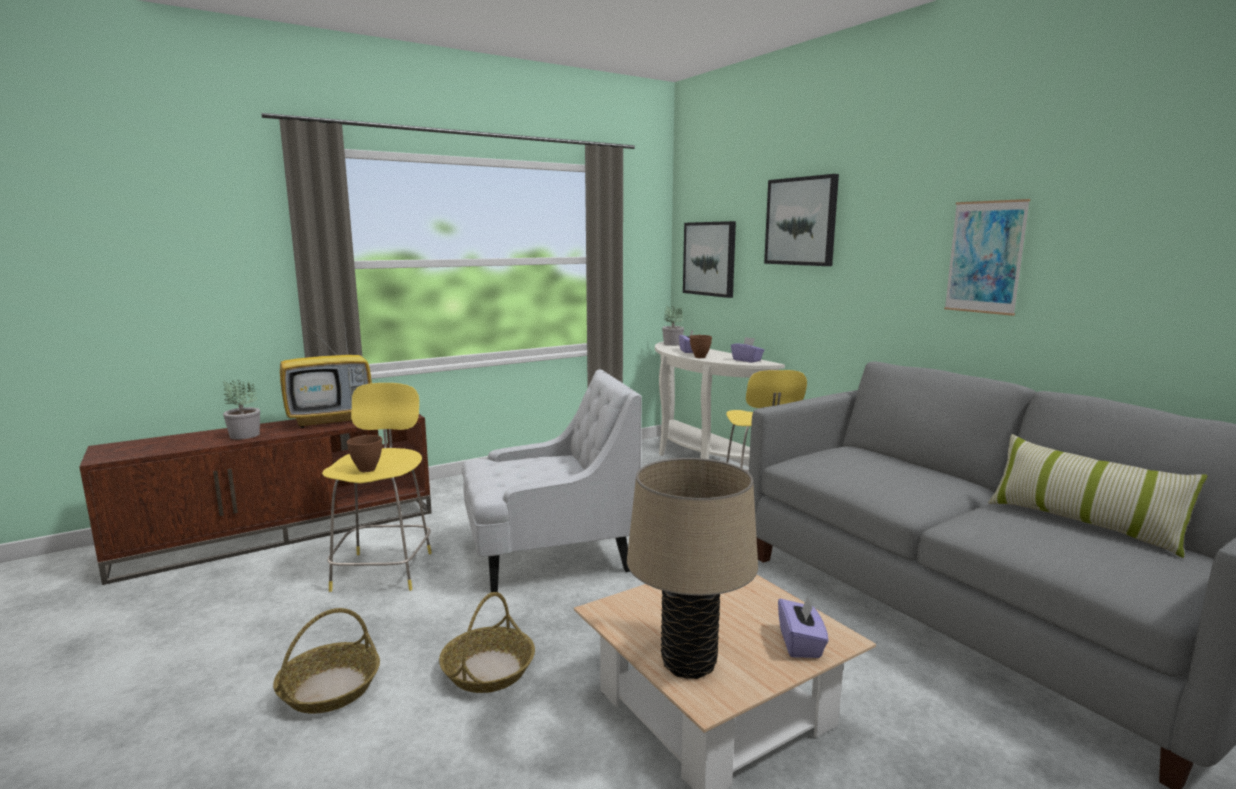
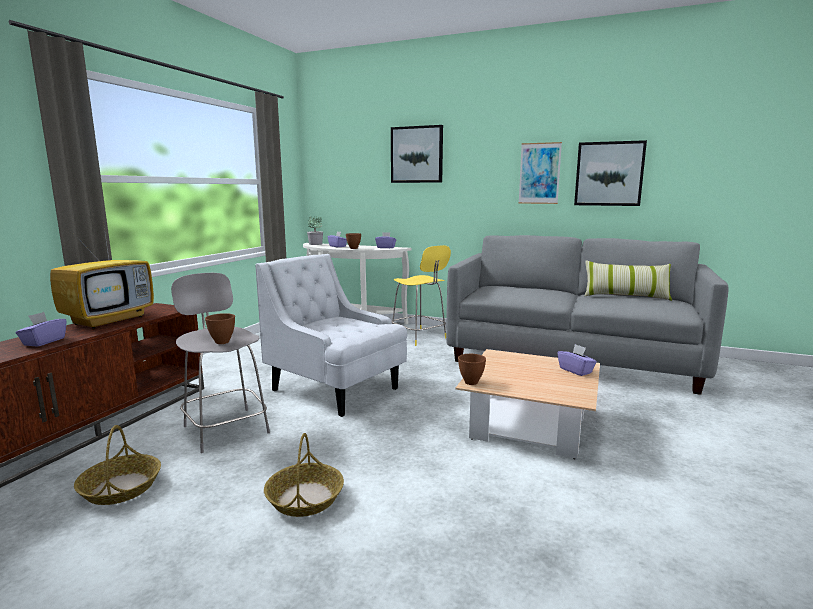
camera: 35 degrees left, 0 degrees up
potted plant [223,379,260,439] -> purple tissue box [16,312,67,347]
yellow stool [322,383,432,592] -> grey stool [171,273,270,453]
basket [439,592,535,693] -> basket moved to [74,425,161,505]
white armchair [462,370,642,592] -> white armchair turned 90 degrees counterclockwise [255,254,408,417]
beige table lamp [627,458,758,679] -> none
picture [683,221,736,298] -> picture moved to [574,140,647,206]
none -> brown bowl [458,354,486,385]

